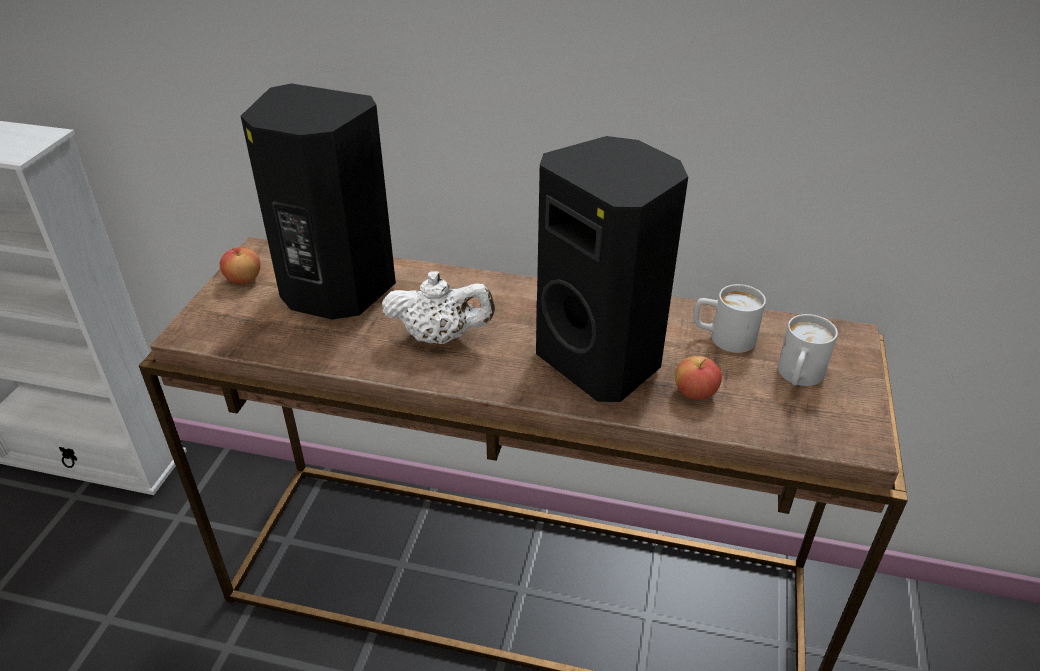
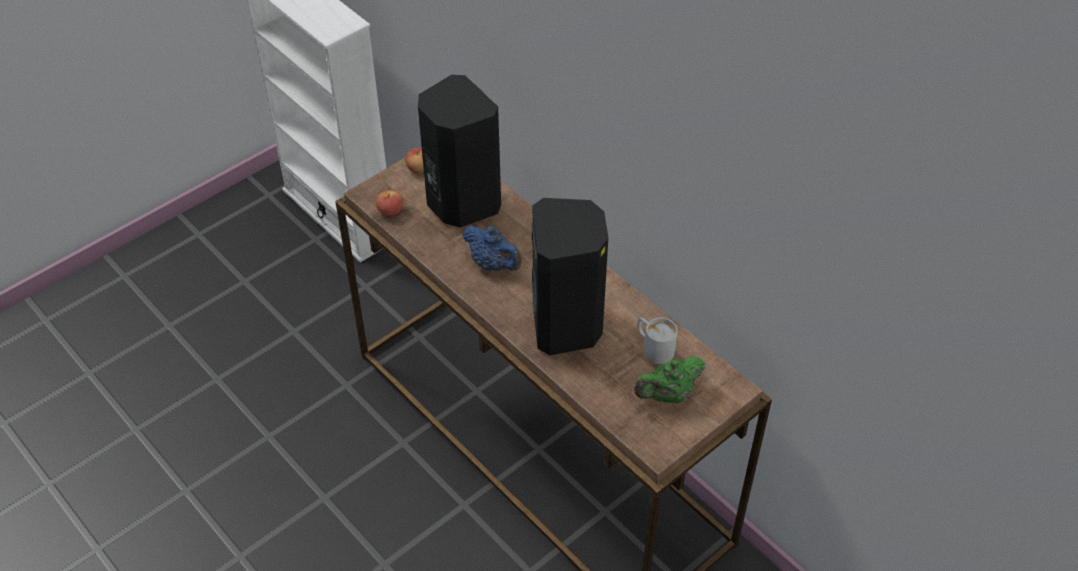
camera: 35 degrees right, 10 degrees up
white teapot [382,271,495,344] -> blue teapot [462,225,521,271]
apple [675,356,722,400] -> apple moved to [376,190,403,216]
white mug [778,314,838,386] -> green teapot [634,356,705,404]

